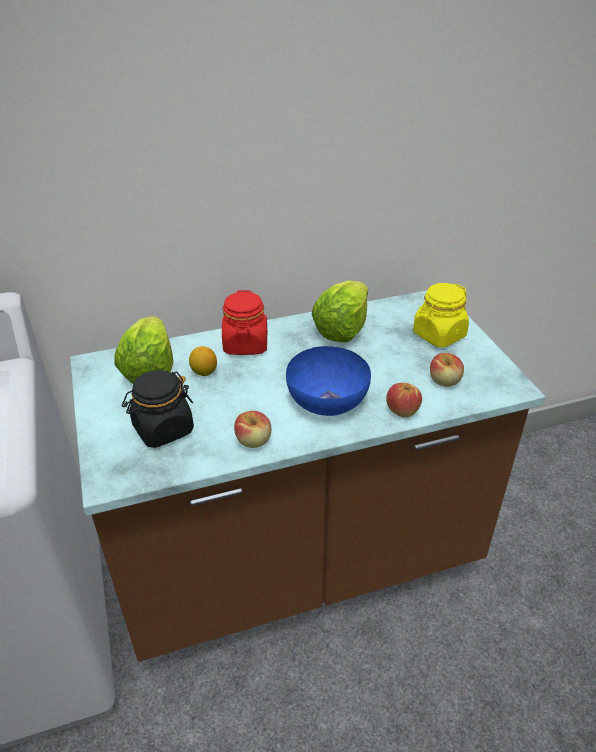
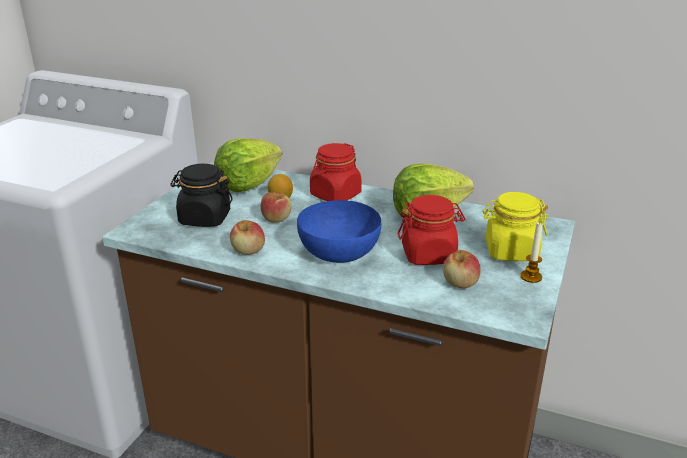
camera: 40 degrees right, 10 degrees down
apple [386,383,422,417] -> apple moved to [261,192,292,223]
none -> red jar [398,195,465,265]
none -> candle [520,222,543,283]

